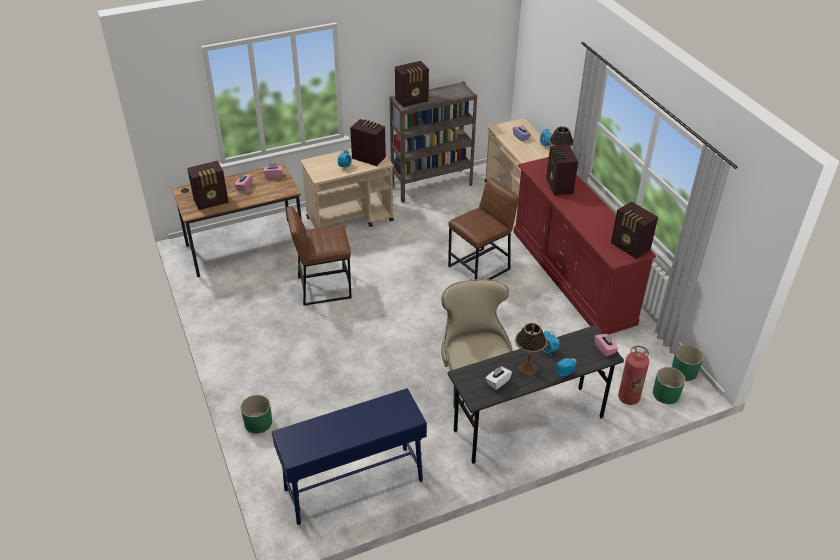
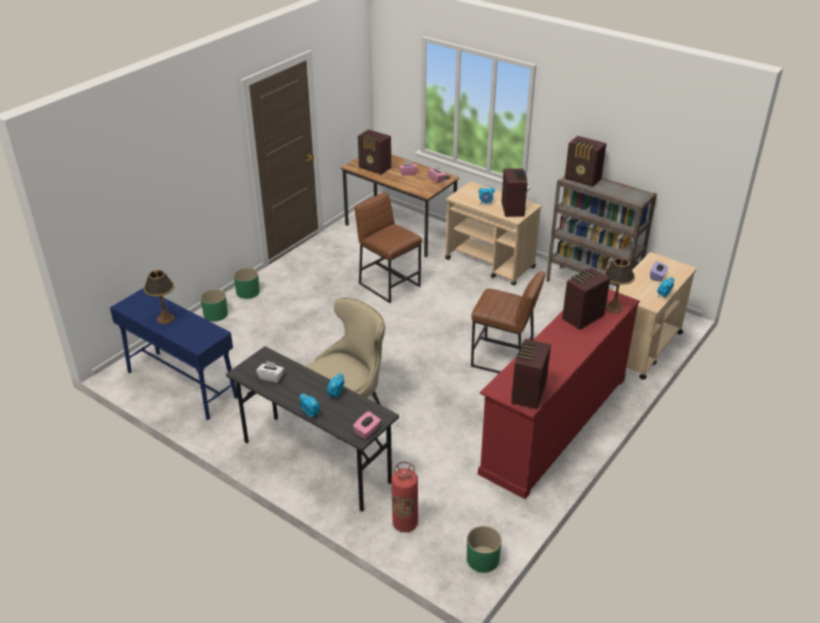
camera: 60 degrees right, 5 degrees down
table lamp [515,323,547,376] -> table lamp moved to [144,270,175,324]
green planter [653,367,685,404] -> green planter moved to [234,268,260,299]

